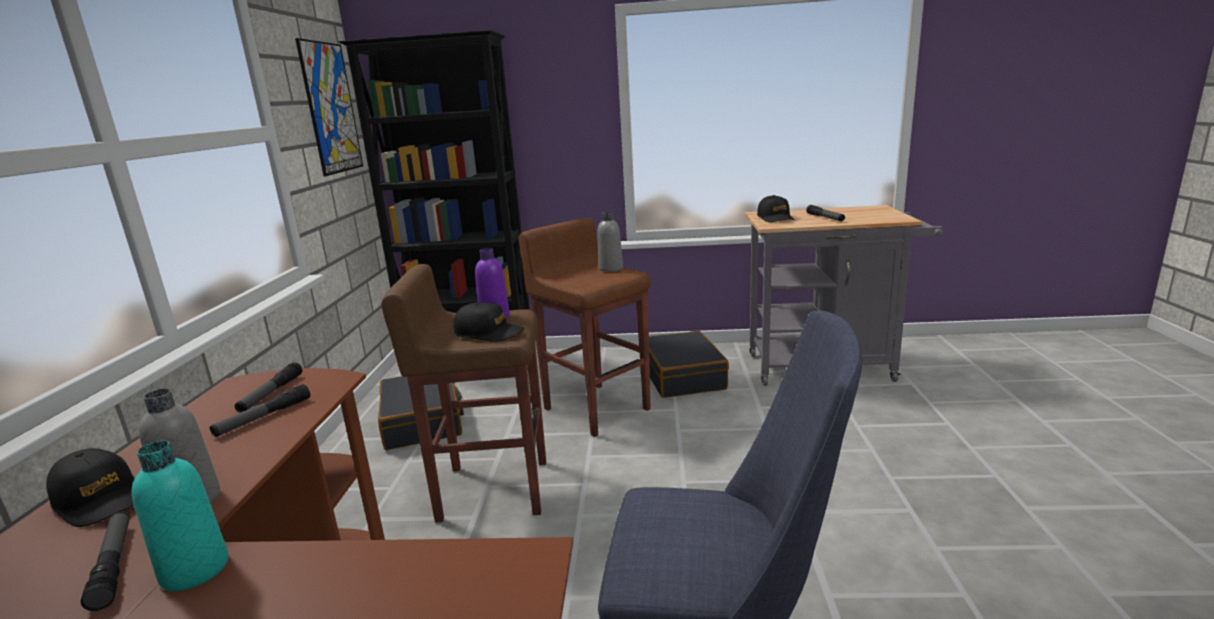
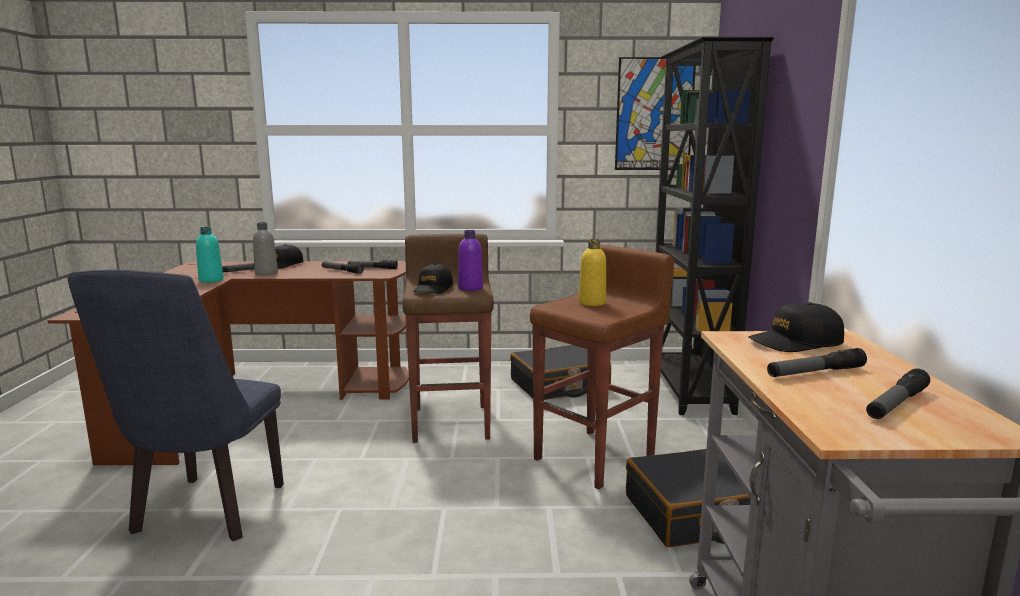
camera: 85 degrees right, 5 degrees down
grey bottle [597,212,623,272] -> none
none -> yellow bottle [579,239,606,306]
none -> flashlight [866,368,930,419]

